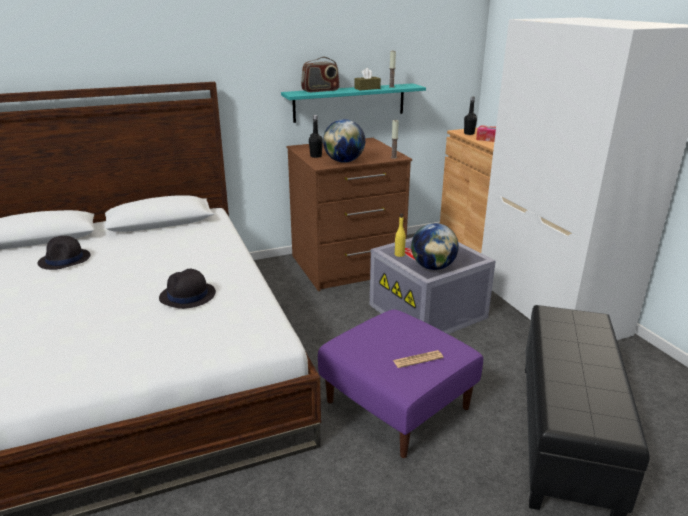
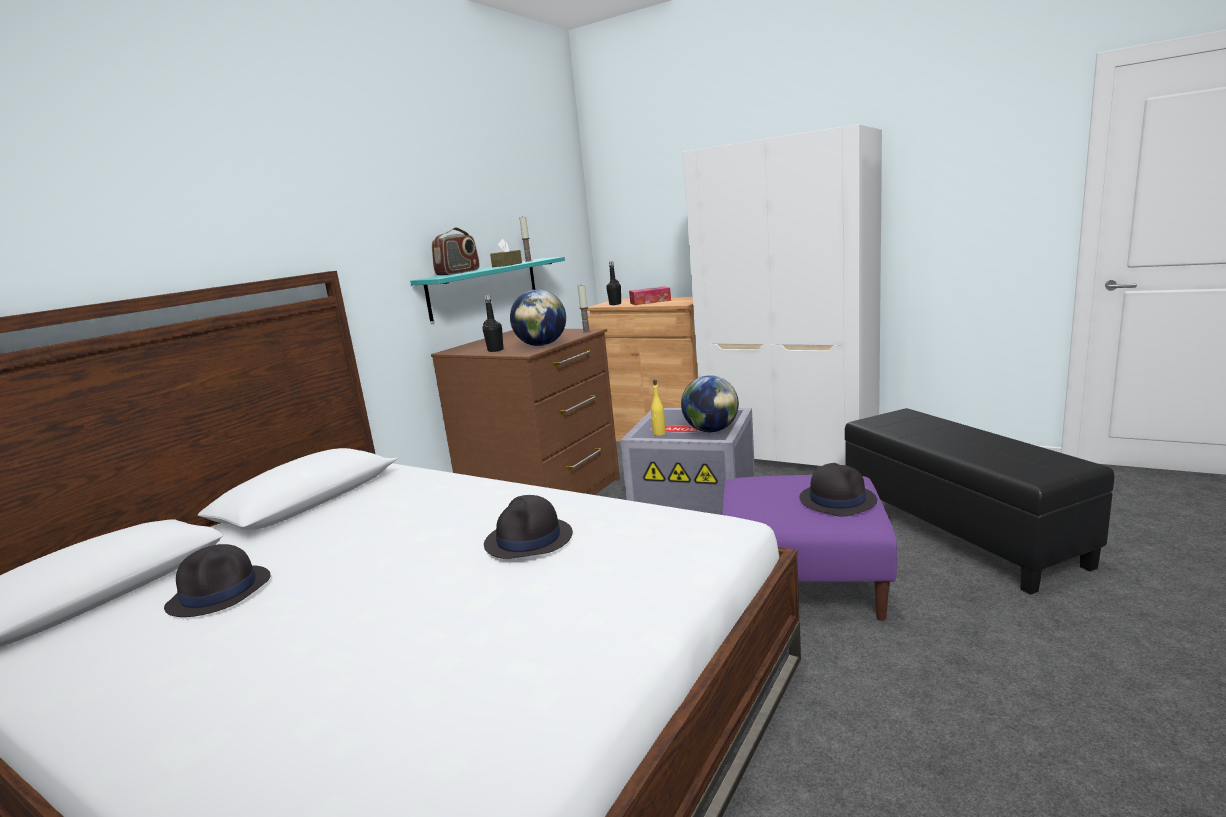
camera: 35 degrees left, 10 degrees down
newspaper [393,350,444,368] -> black hat [799,463,877,517]

